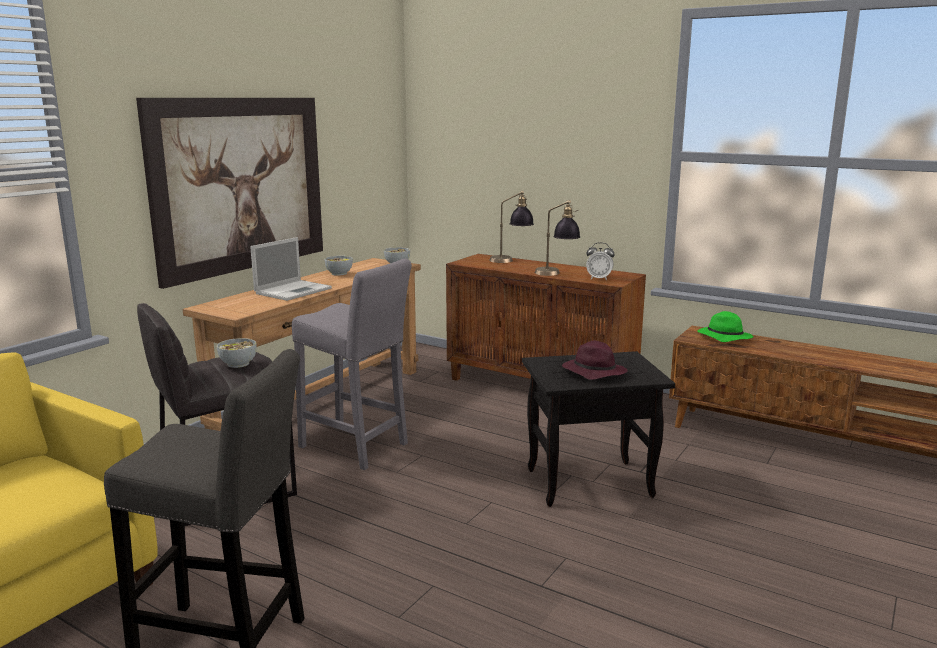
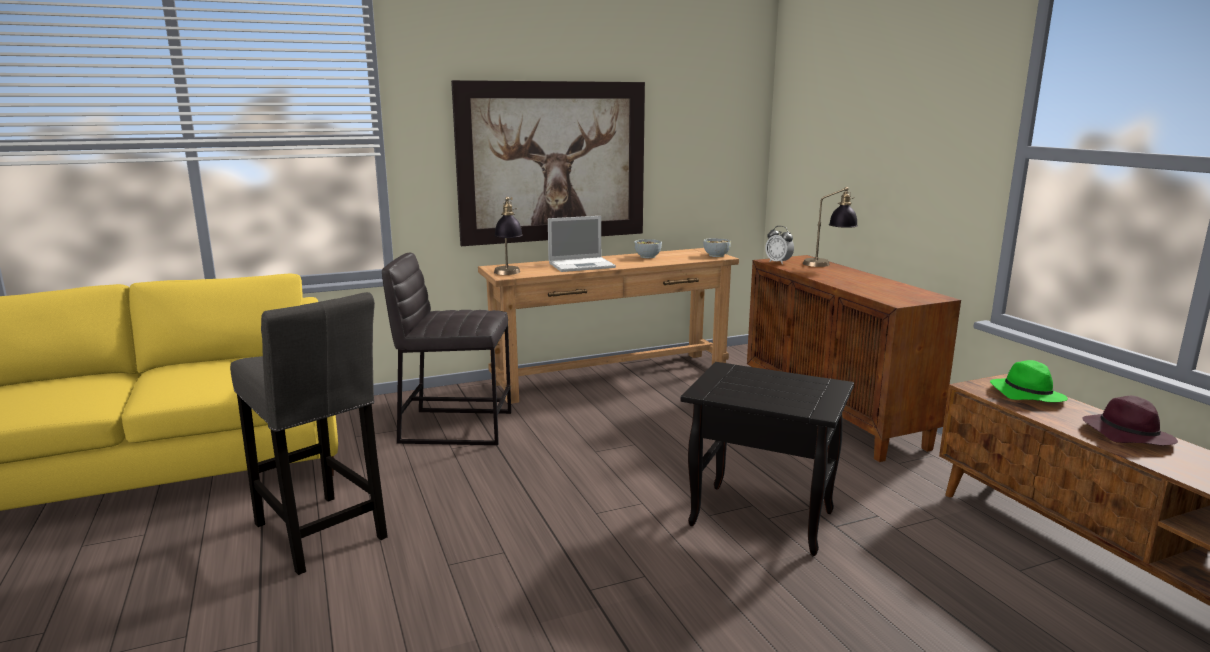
camera: 35 degrees right, 0 degrees up
bowl [217,338,257,368] -> none
grey stool [292,259,412,470] -> none
table lamp [535,200,580,276] -> table lamp moved to [494,197,523,275]
purple hat [562,341,628,380] -> purple hat moved to [1082,396,1178,446]
alarm clock [586,242,615,280] -> alarm clock moved to [765,226,794,264]

